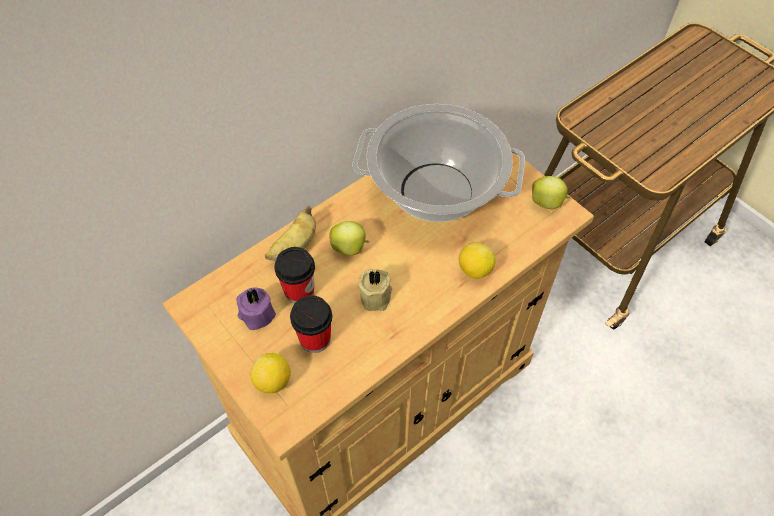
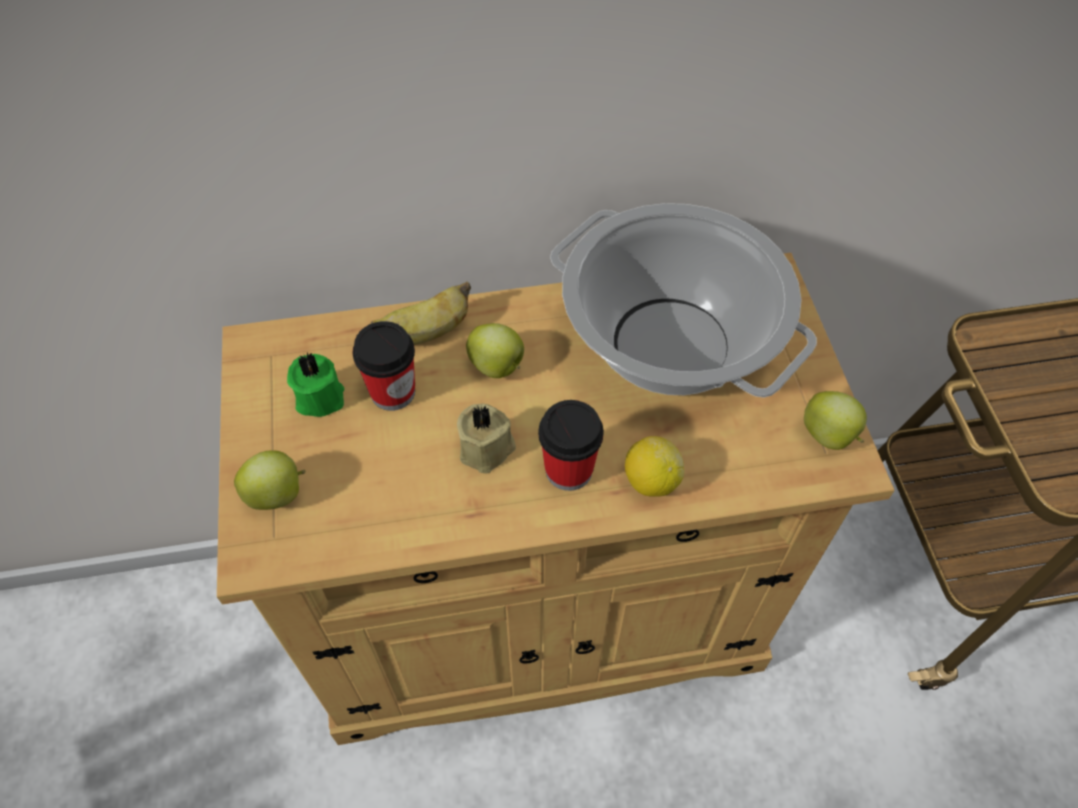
camera: 30 degrees right, 0 degrees up
purple candle [236,288,276,330] -> green candle [287,352,345,417]
lemon [250,353,291,394] -> apple [234,450,306,510]
cup [290,295,332,353] -> cup moved to [538,400,604,491]

